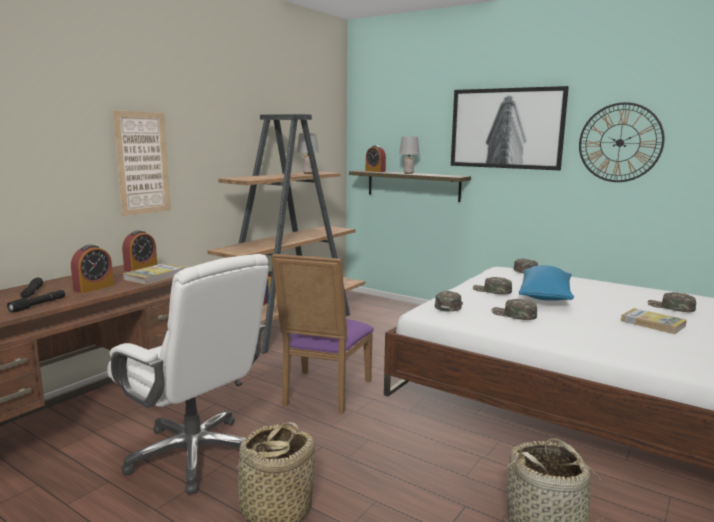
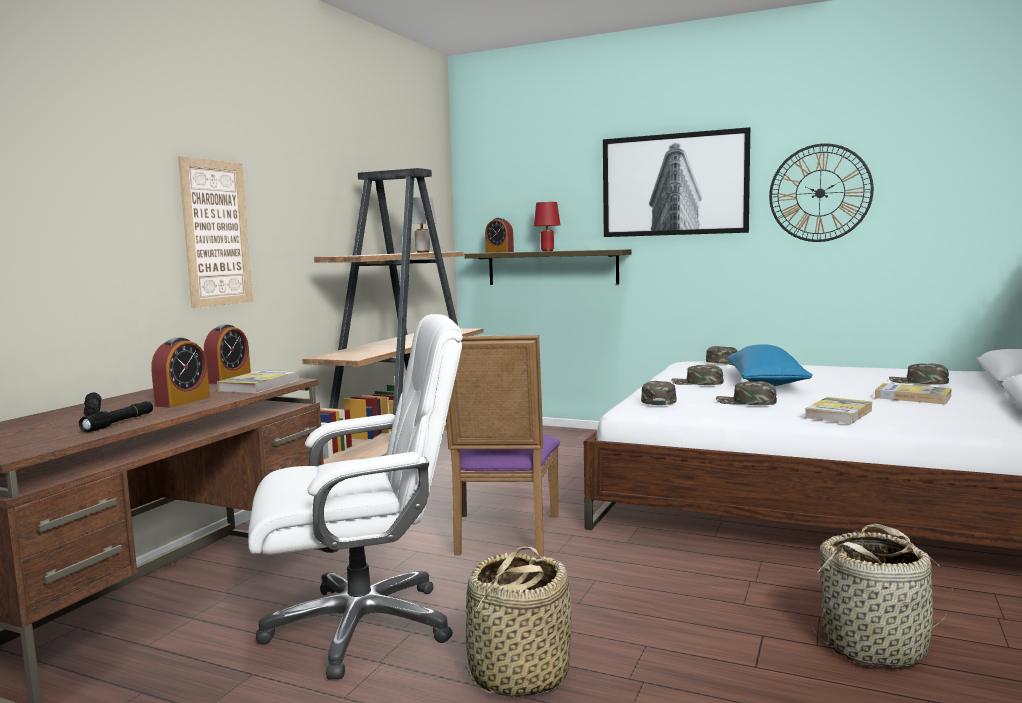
camera: 10 degrees left, 5 degrees down
white office chair [107,254,269,494] -> white office chair turned 45 degrees counterclockwise [248,314,463,679]
grey table lamp [399,136,419,174] -> red table lamp [534,202,560,251]
none -> book [804,397,872,424]

